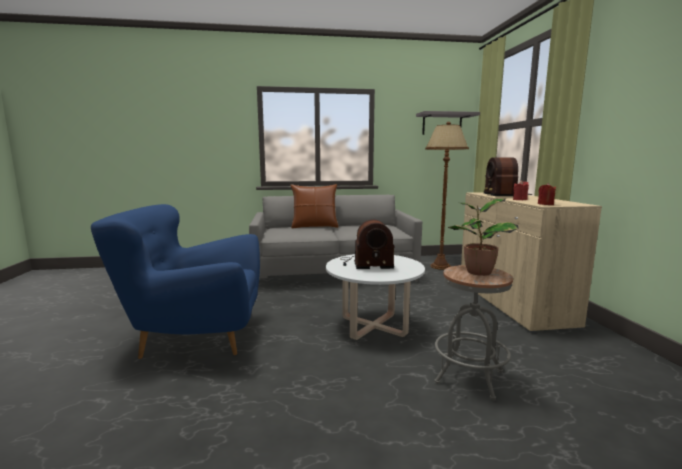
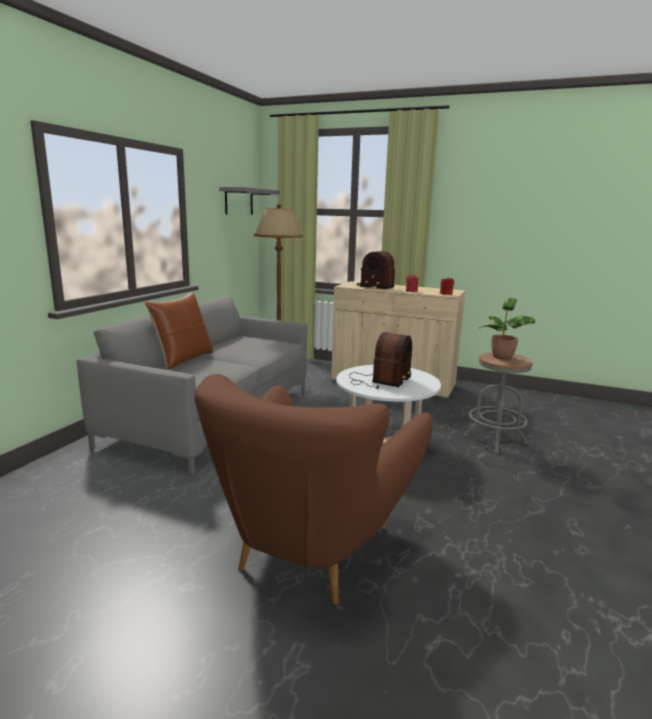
camera: 60 degrees left, 5 degrees up
blue armchair [91,204,260,359] -> brown armchair [194,374,433,605]

